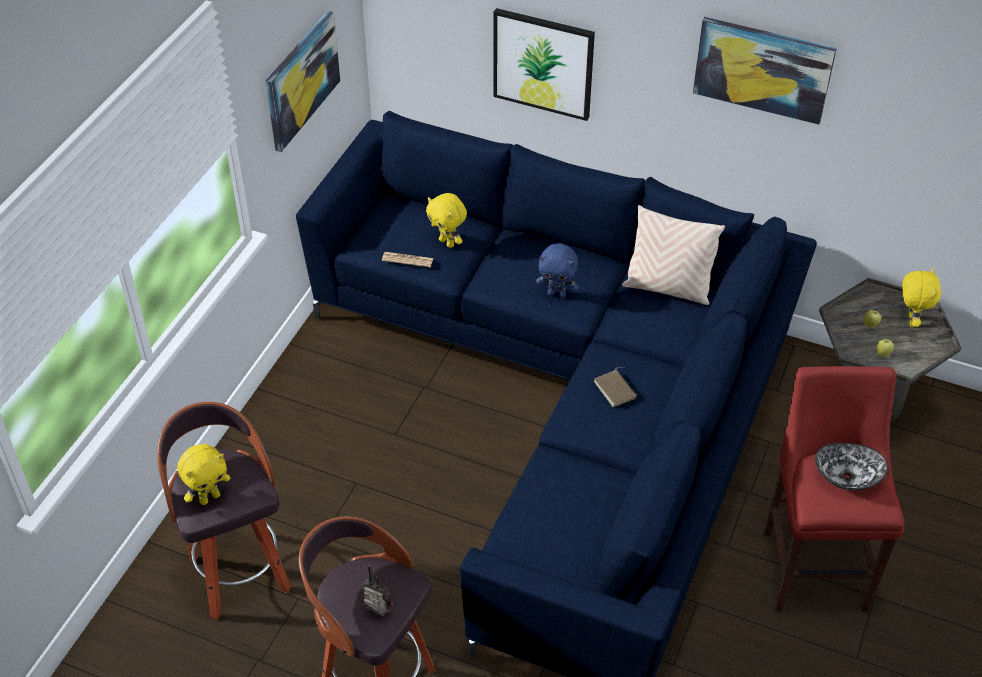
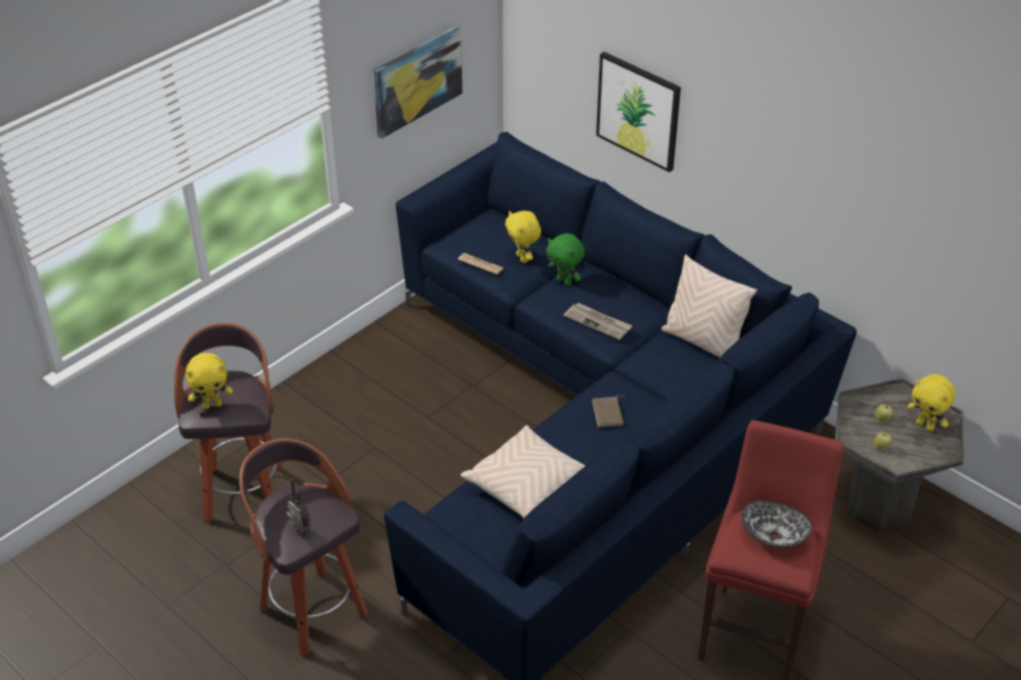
camera: 20 degrees right, 5 degrees down
blue plush toy [536,243,579,298] -> newspaper [564,302,632,340]
picture [693,17,837,125] -> none
yellow plush toy [902,268,941,327] -> yellow plush toy turned 105 degrees clockwise [908,374,956,431]
none -> beige pillow [460,425,585,519]
none -> green plush toy [546,233,585,286]

